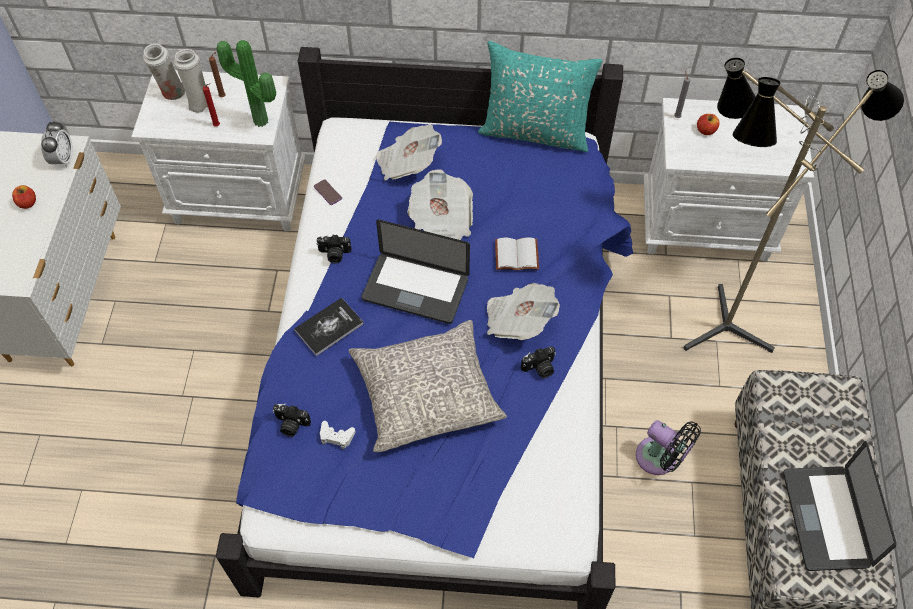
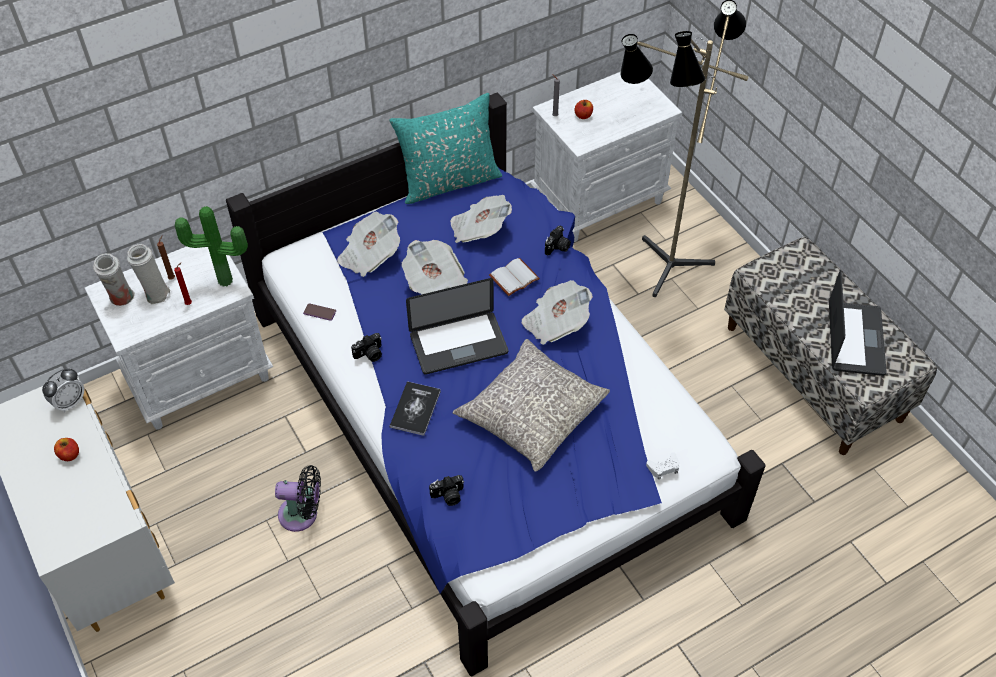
camera: 35 degrees left, 5 degrees down
alarm clock [41,121,73,168] -> alarm clock turned 75 degrees clockwise [42,368,84,413]
white game controller [320,421,356,449] -> white game controller moved to [646,452,679,479]
camera [521,346,556,378] -> camera moved to [545,225,571,256]
black fan [636,420,701,475] -> black fan moved to [275,465,321,532]
laptop [783,441,897,571] -> laptop turned 135 degrees counterclockwise [829,269,887,376]
none -> newspaper [450,195,512,243]

